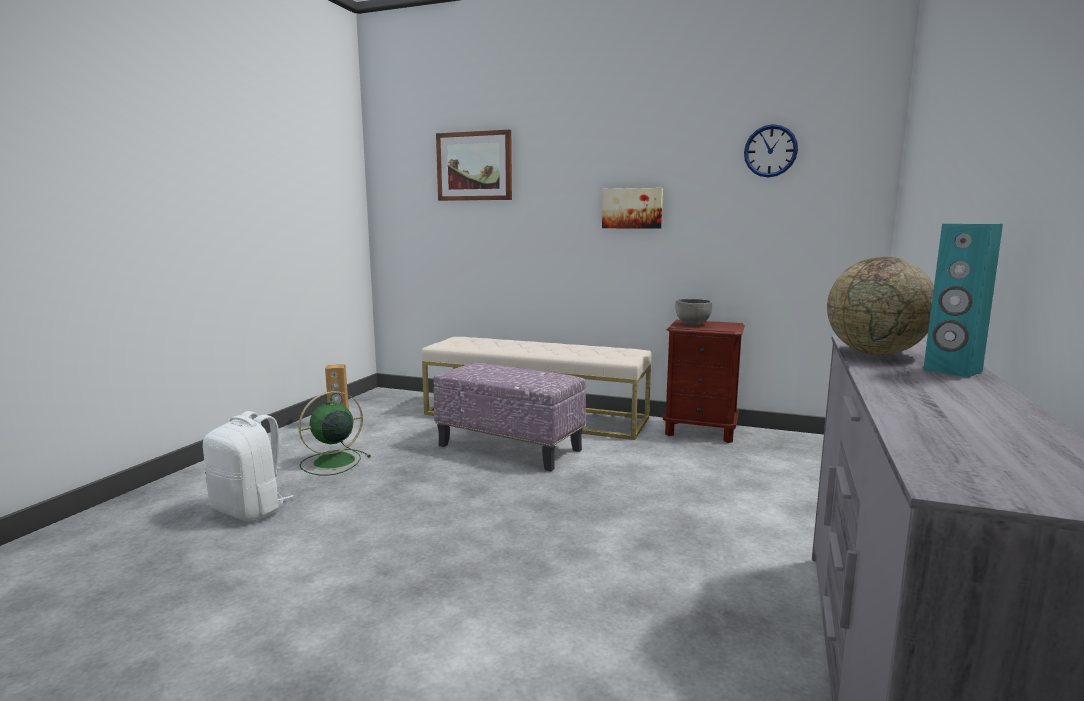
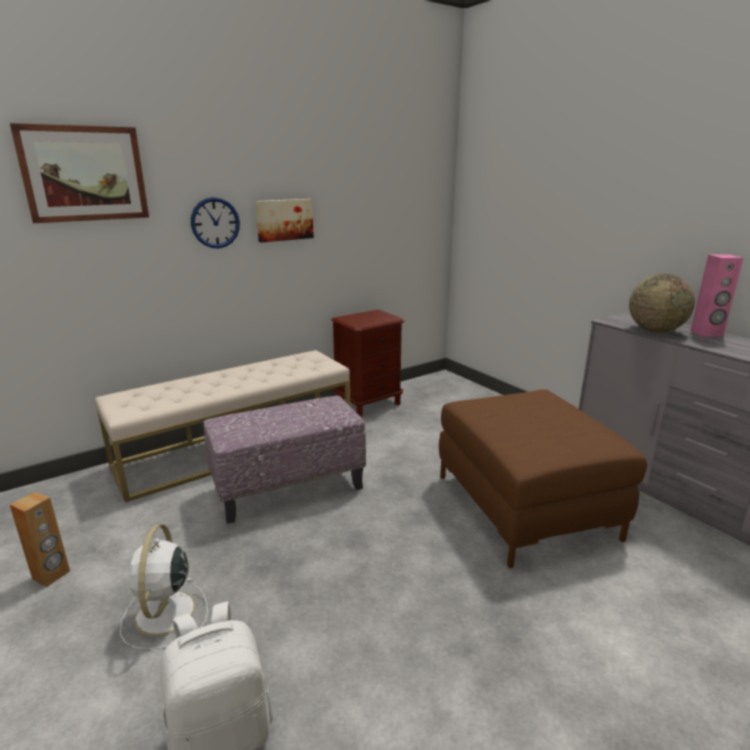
camera: 55 degrees left, 10 degrees up
green fan [298,391,371,476] -> white fan [120,524,208,650]
grey bowl [675,299,712,326] -> none
wall clock [744,124,798,177] -> wall clock moved to [191,197,240,248]
turquoise speaker [923,224,1003,378] -> pink speaker [691,254,743,337]
none -> brown ottoman [439,390,647,568]

